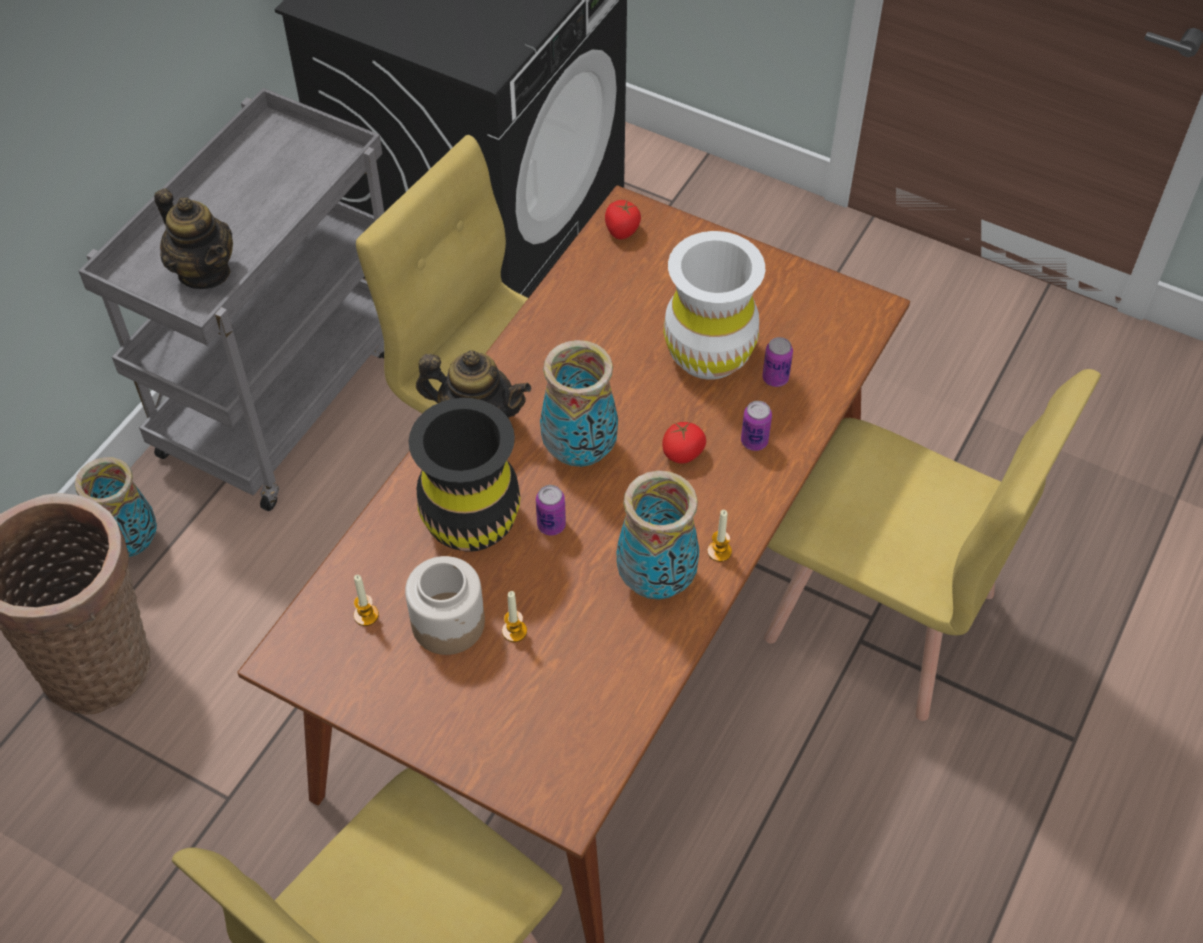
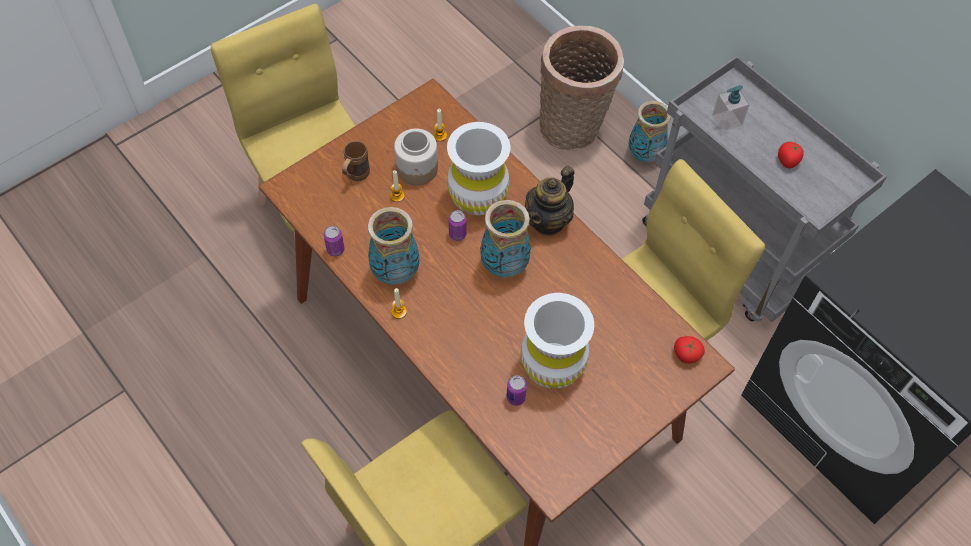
camera: 110 degrees right, 5 degrees up
teapot [154,188,233,289] -> soap dispenser [712,85,750,132]
black vase [409,398,520,552] -> white vase [447,122,510,215]
tomato [662,422,706,463] -> tomato moved to [778,142,804,168]
can [741,401,772,451] -> can moved to [324,226,345,257]
none -> brown mug [342,141,370,181]

